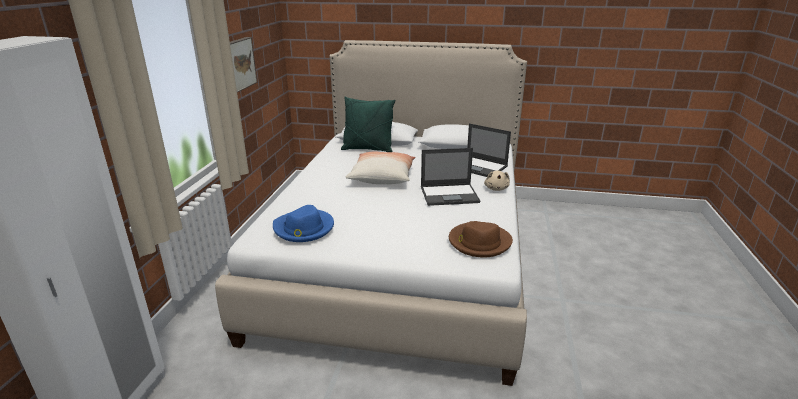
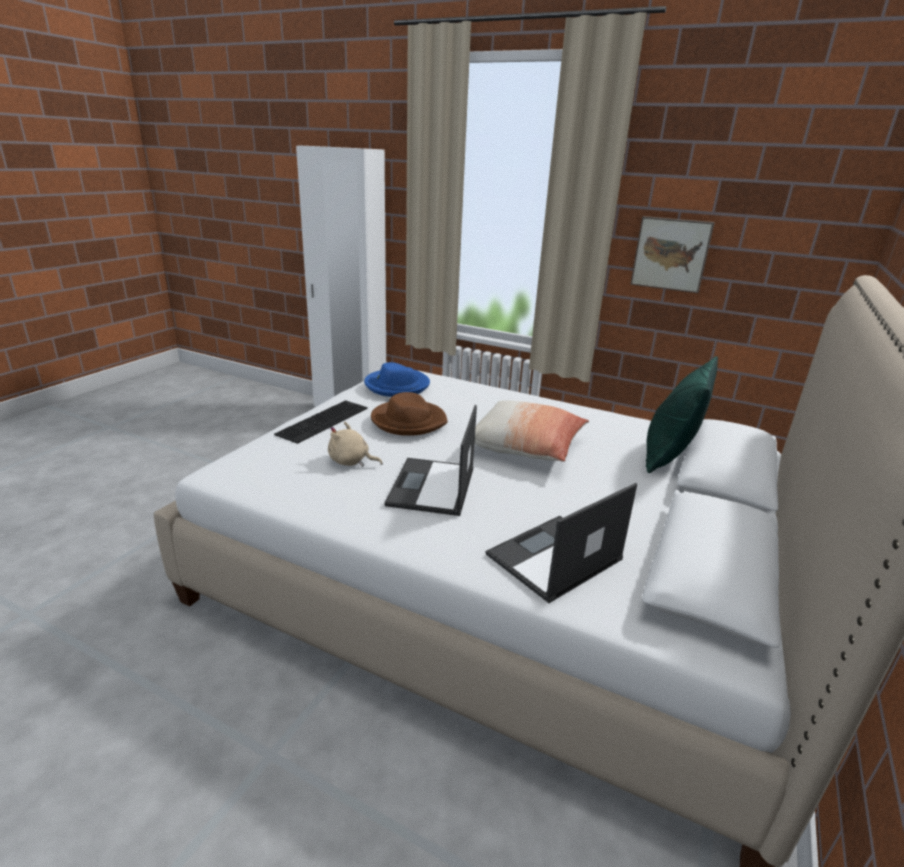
camera: 105 degrees right, 0 degrees up
brown hat [449,221,513,258] -> brown hat moved to [371,392,447,436]
beige plush toy [484,170,510,191] -> beige plush toy moved to [328,422,383,467]
none -> keyboard [274,400,368,444]

